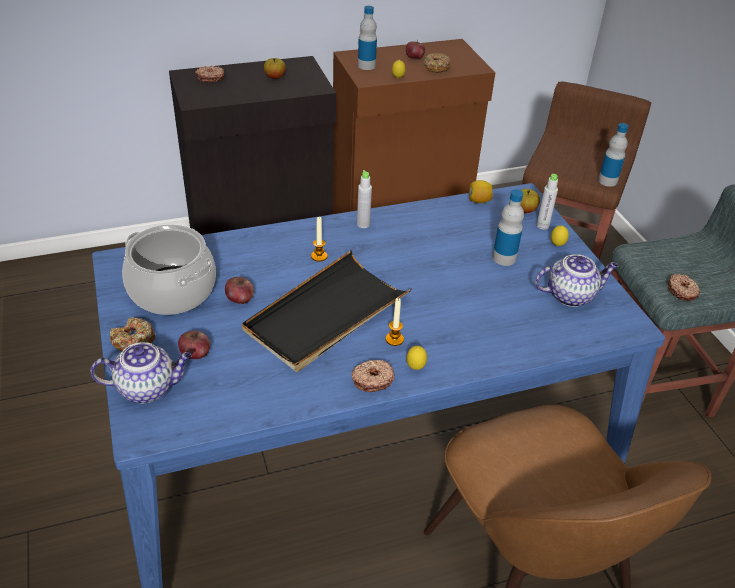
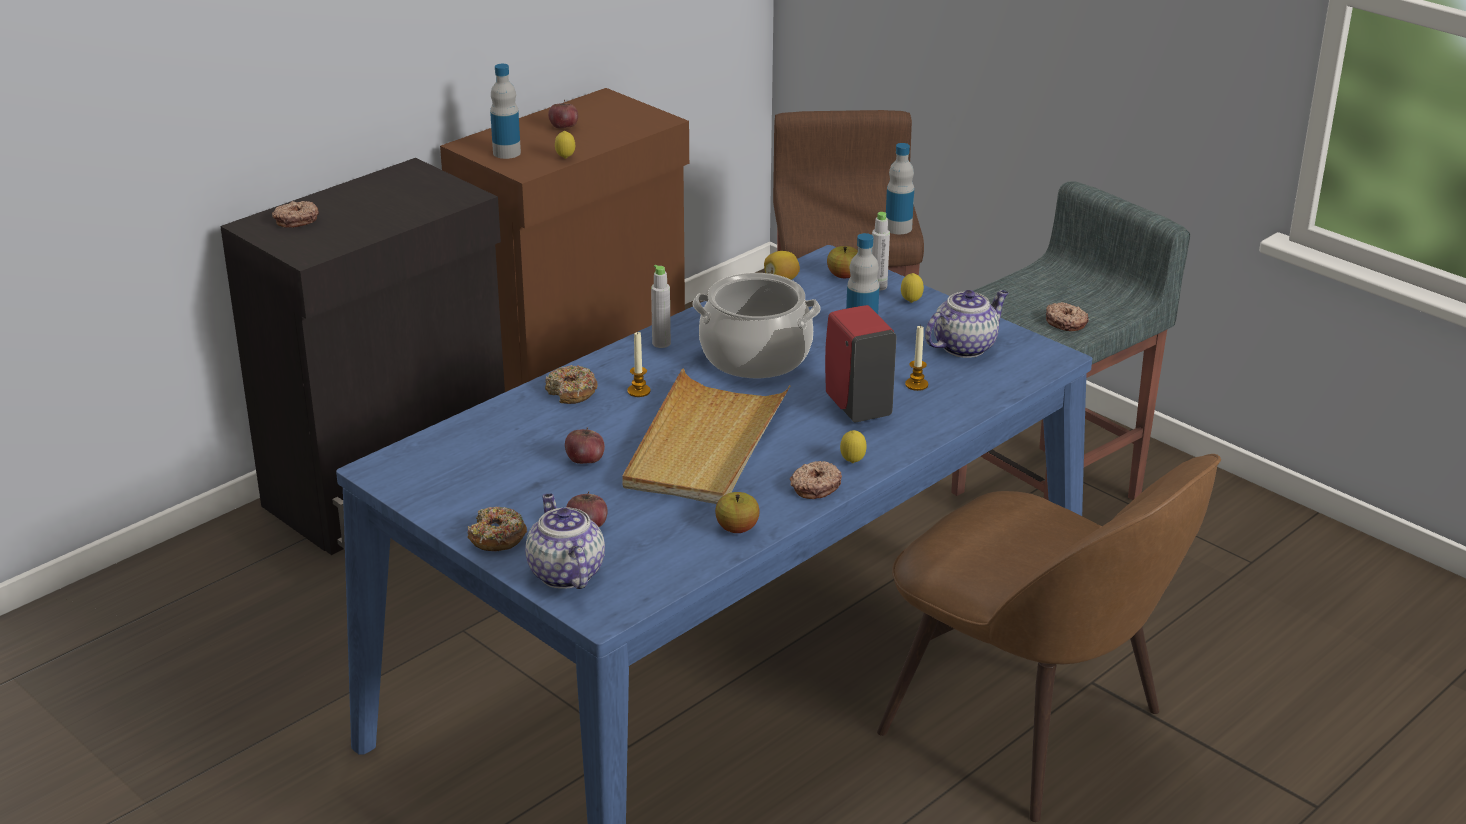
camera: 25 degrees left, 10 degrees down
teapot [90,342,192,403] -> teapot turned 75 degrees counterclockwise [525,493,605,589]
cooking pot [122,224,216,315] -> cooking pot moved to [692,273,821,378]
black tray [242,250,412,372] -> beige tray [622,368,791,504]
apple [264,58,286,79] -> apple moved to [715,492,760,533]
candle [385,298,404,346] -> candle moved to [905,325,928,391]
donut [424,53,451,73] -> donut moved to [545,365,598,404]
none -> red soap dispenser [825,305,897,422]

